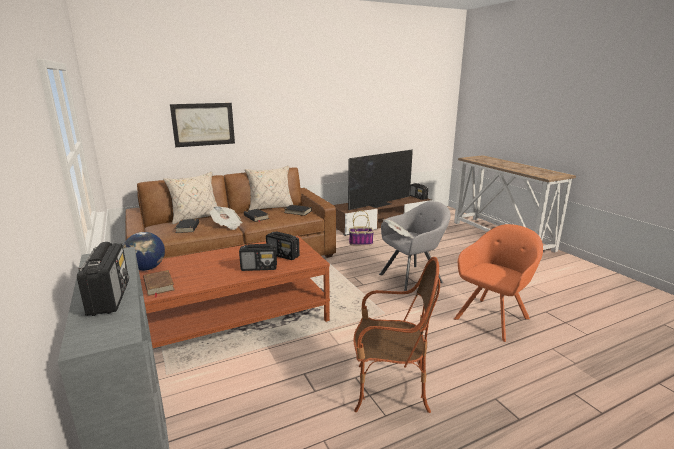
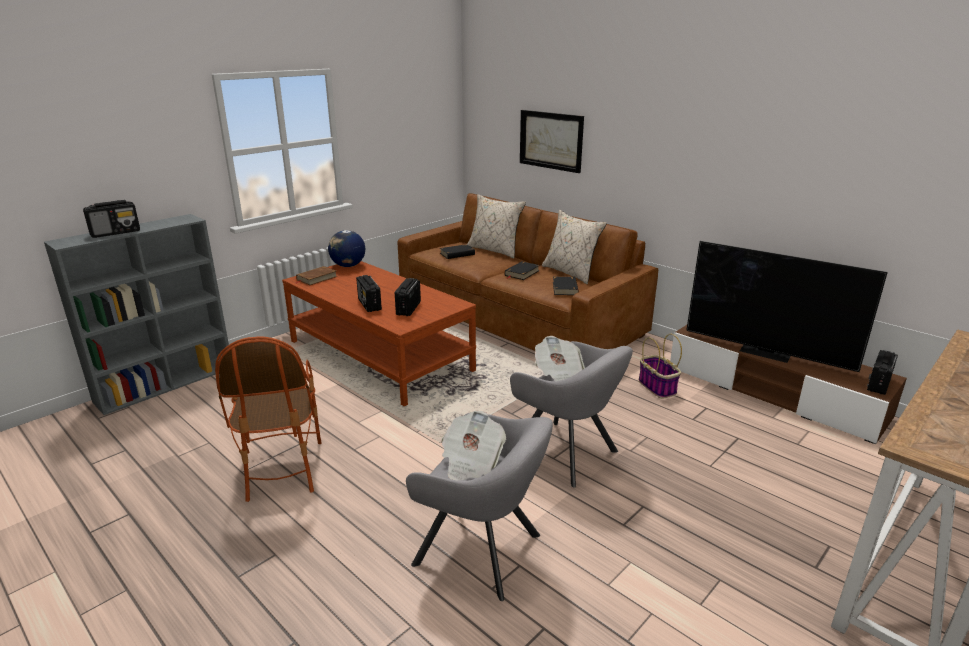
camera: 70 degrees right, 5 degrees up
newspaper [210,206,243,230] -> newspaper moved to [441,411,506,481]
orange armchair [454,224,543,342] -> grey armchair [406,413,553,601]

